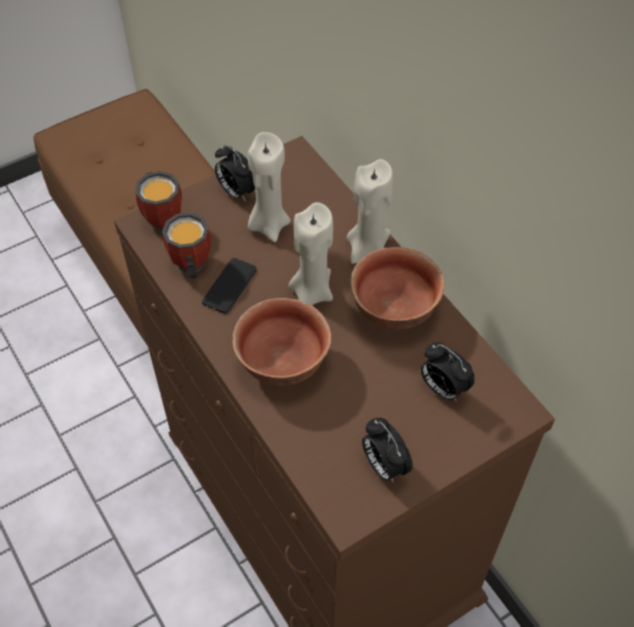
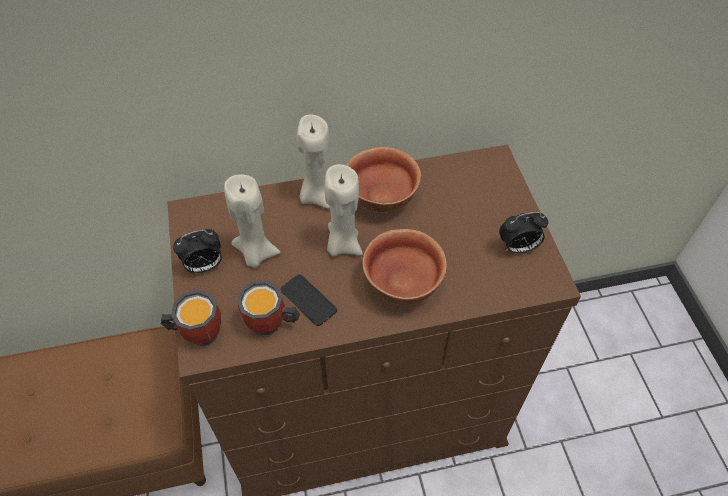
camera: 70 degrees left, 0 degrees up
alarm clock [421,342,475,401] -> none

